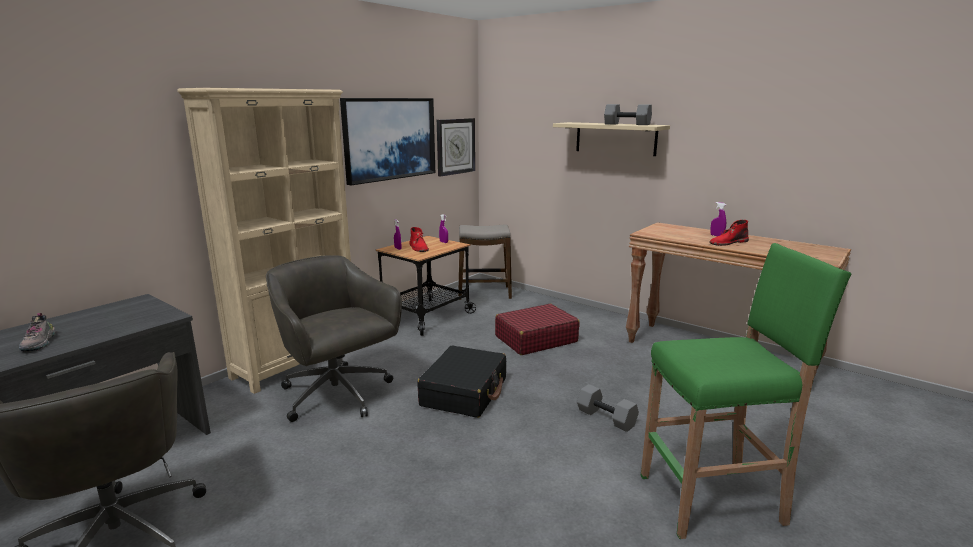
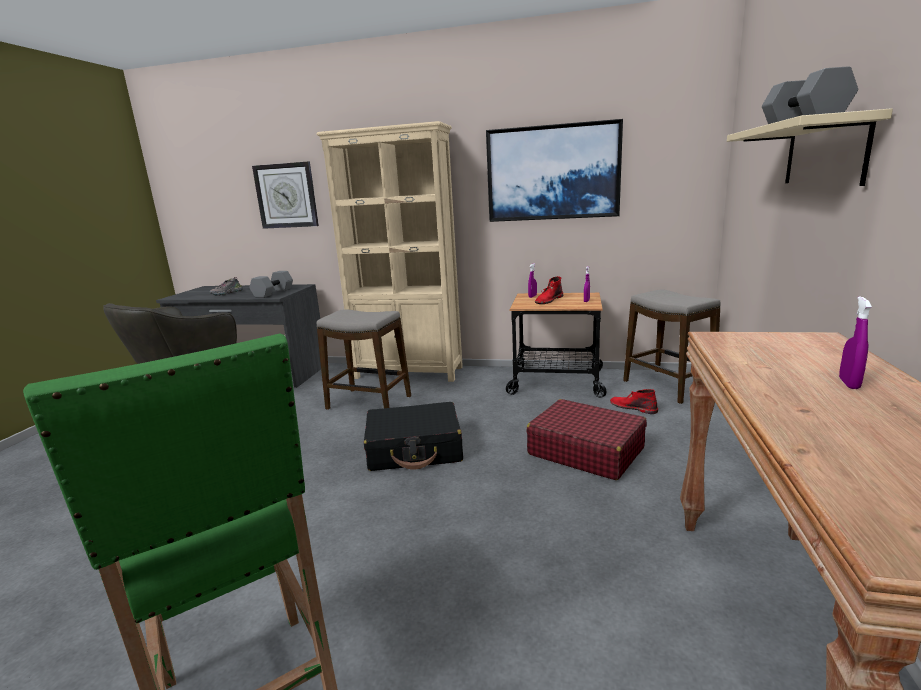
camera: 65 degrees right, 0 degrees up
grey office chair [266,255,402,422] -> stool [317,309,411,410]
wall clock [437,118,475,177] -> wall clock moved to [252,162,319,229]
grey dumbbell [577,384,639,432] -> grey dumbbell moved to [249,271,293,298]
red boot [710,220,749,246] -> red boot moved to [610,389,658,414]

